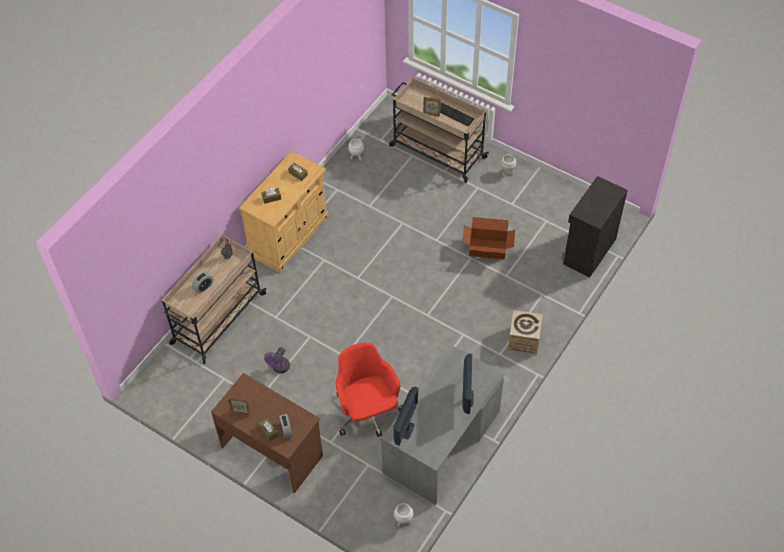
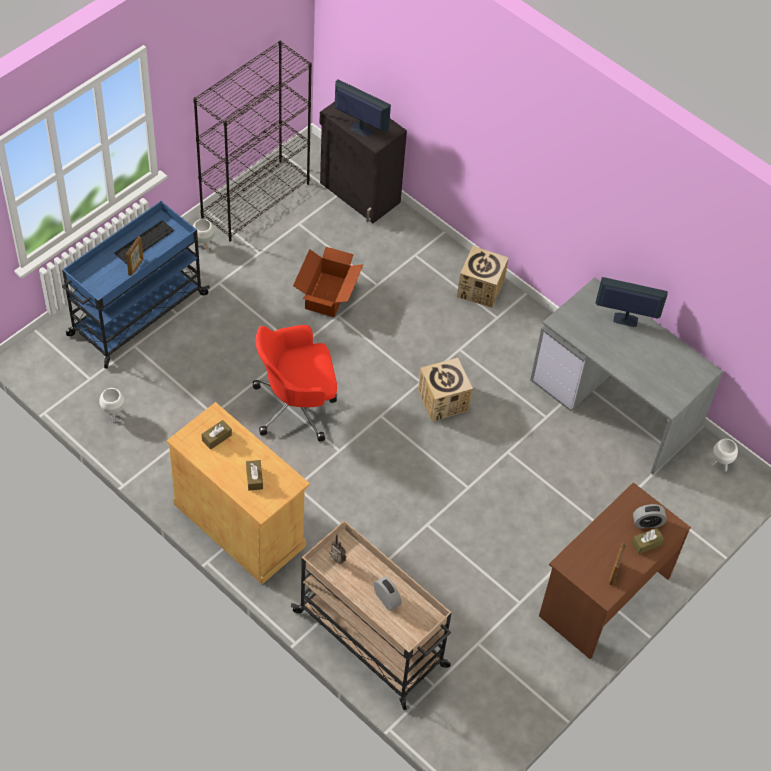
camera: 85 degrees left, 0 degrees up
purple fan [264,347,290,374] -> none
red office chair [336,343,403,437] -> red office chair moved to [253,325,337,442]
beige cart [389,77,489,183] -> blue cart [62,201,210,369]
monitor [394,387,418,445] -> monitor moved to [335,79,391,138]
none -> black bookcase [193,40,312,242]
none -> cardboard box [418,358,473,422]

